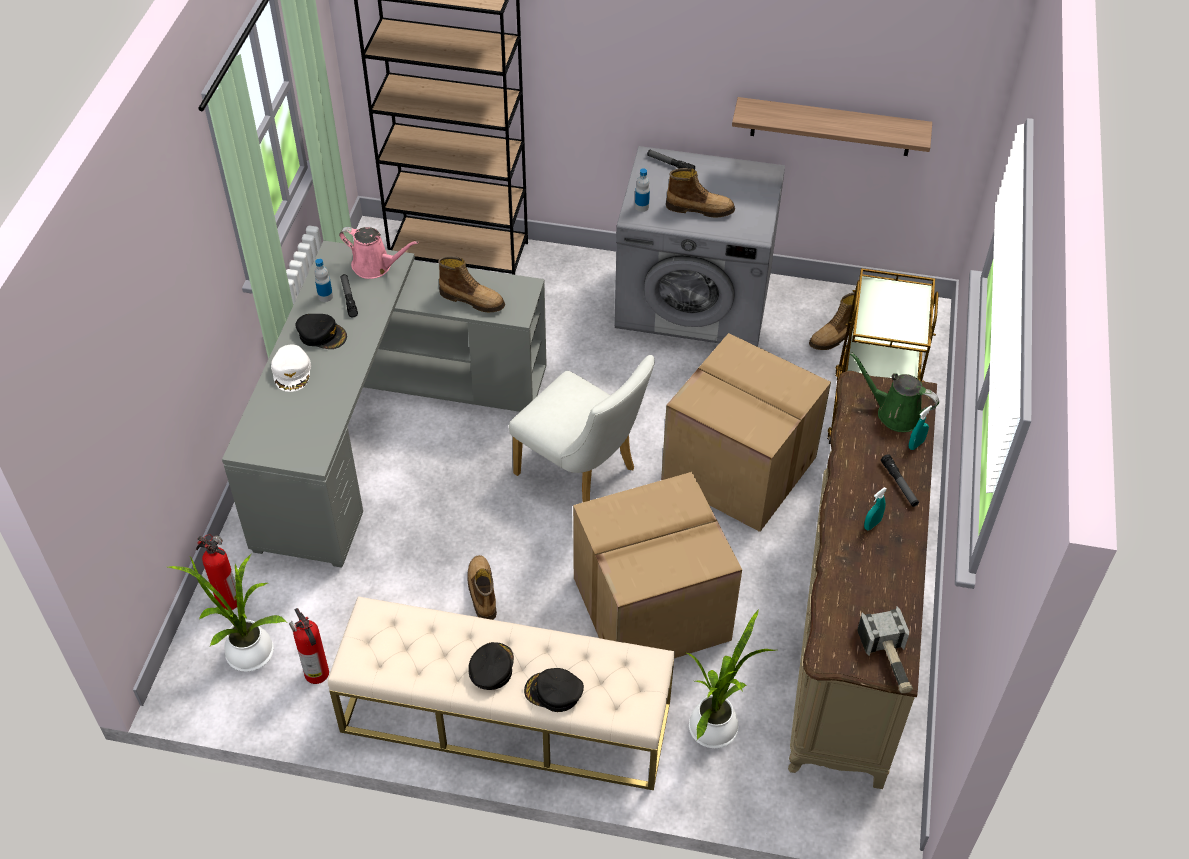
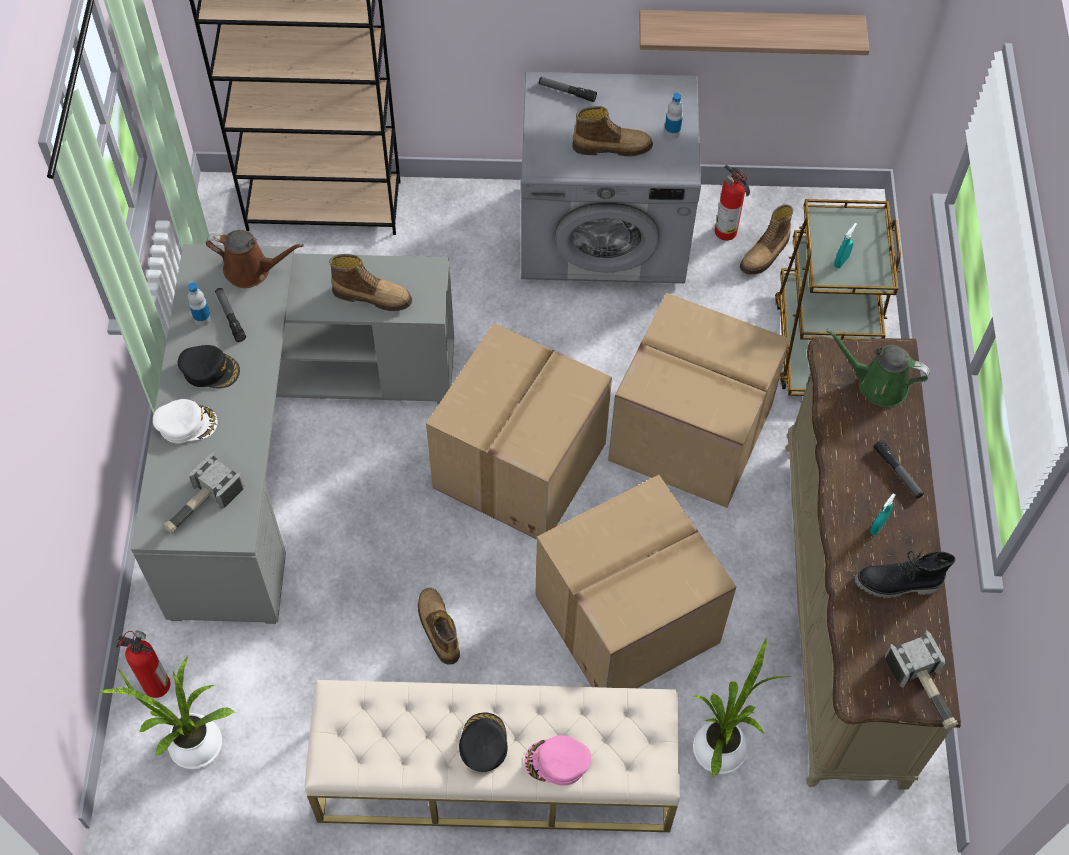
camera: 10 degrees left, 10 degrees up
white cap [271,345,311,392] -> white cap turned 75 degrees counterclockwise [153,399,218,443]
fire extinguisher [289,608,329,684] -> fire extinguisher moved to [715,165,750,241]
pink watering can [339,227,418,279] -> brown watering can [206,230,304,288]
white chair [509,355,655,502] -> cardboard box [426,323,612,539]
black cap [524,668,584,712] -> pink cap [524,735,591,786]
bottle [635,168,650,212] -> bottle moved to [664,93,683,139]
turquoise spray bottle [909,405,932,450] -> turquoise spray bottle moved to [834,223,857,268]
none -> hammer [163,452,245,534]
none -> black boot [854,549,955,598]

